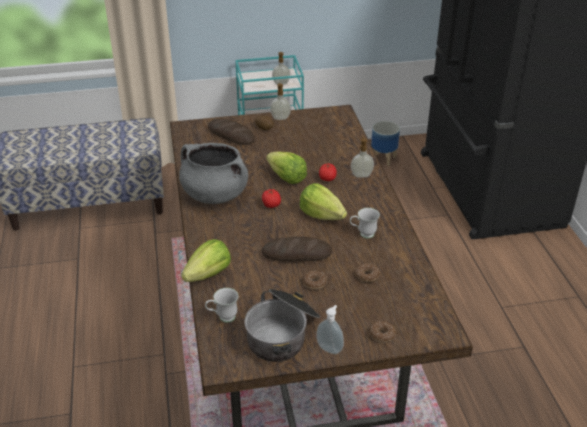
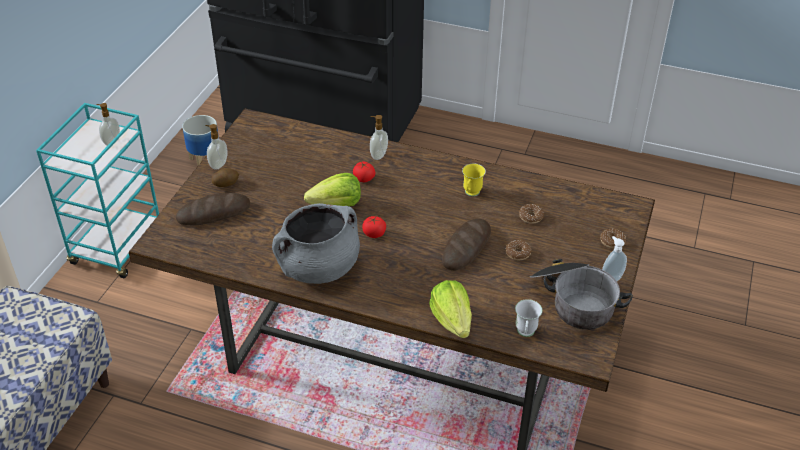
camera: 60 degrees left, 5 degrees up
lettuce [300,183,347,220] -> none
white mug [350,208,380,238] -> yellow mug [462,164,486,196]

